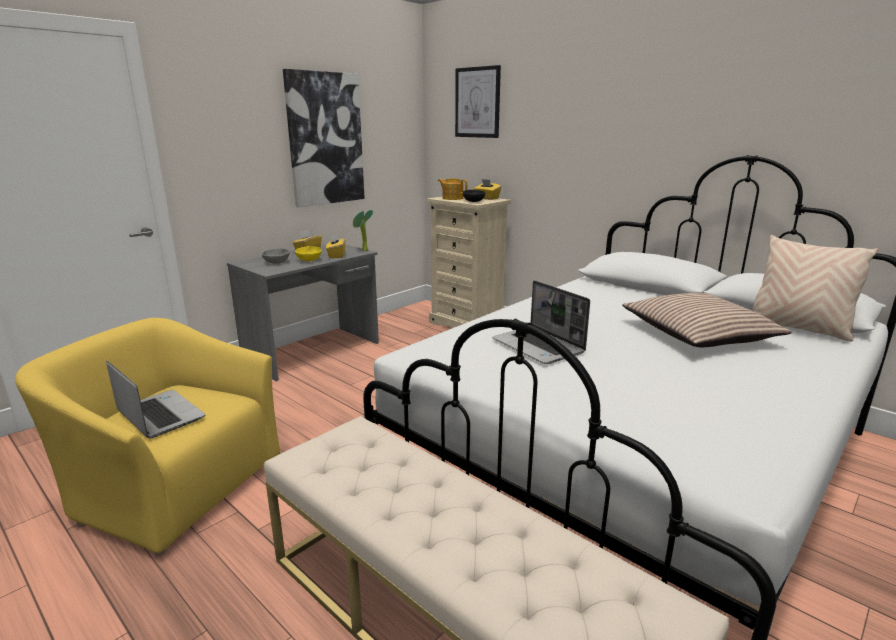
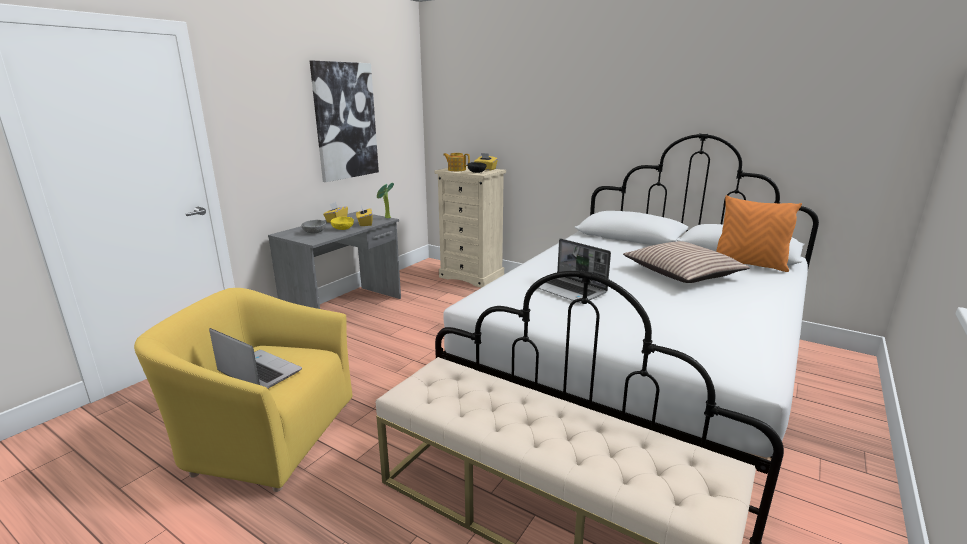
camera: 10 degrees left, 0 degrees up
picture [455,65,501,138] -> none
beige pillow [753,235,878,342] -> orange pillow [716,195,802,272]

